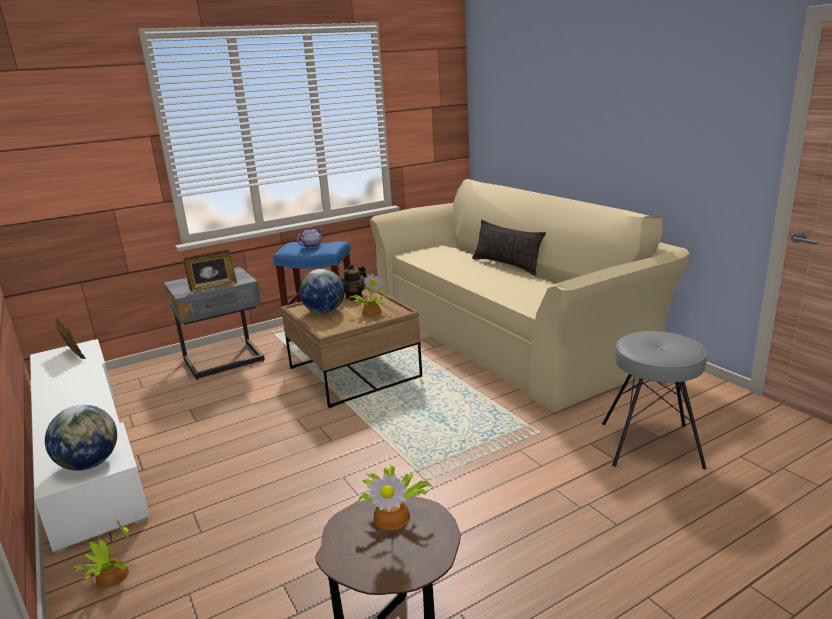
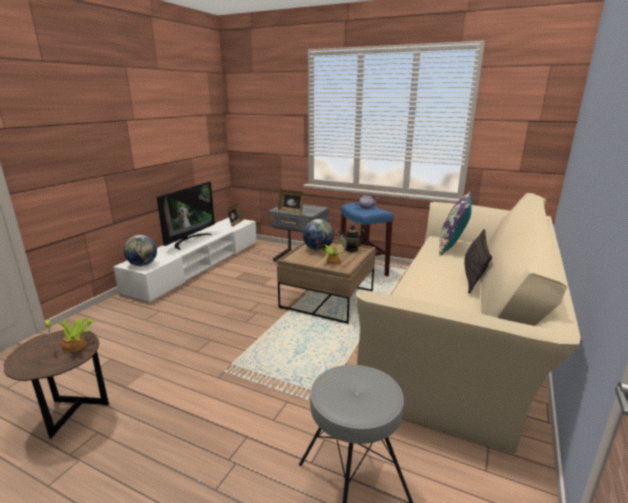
camera: 55 degrees right, 0 degrees up
potted plant [72,519,133,588] -> none
none -> television [157,182,215,250]
none -> purple pillow [439,192,472,256]

